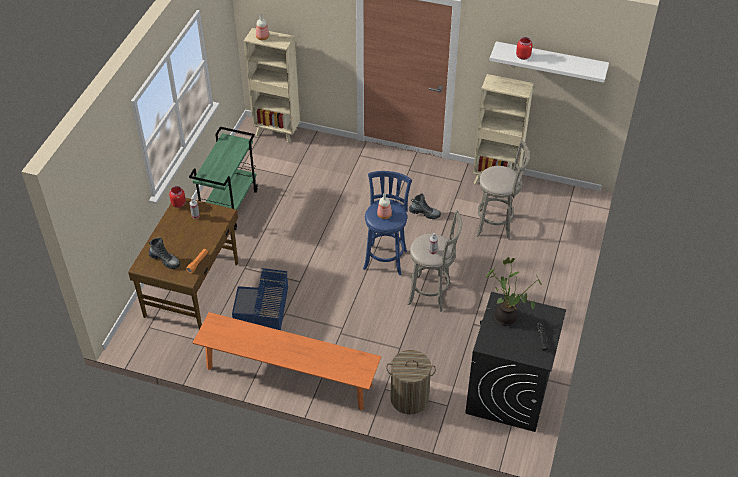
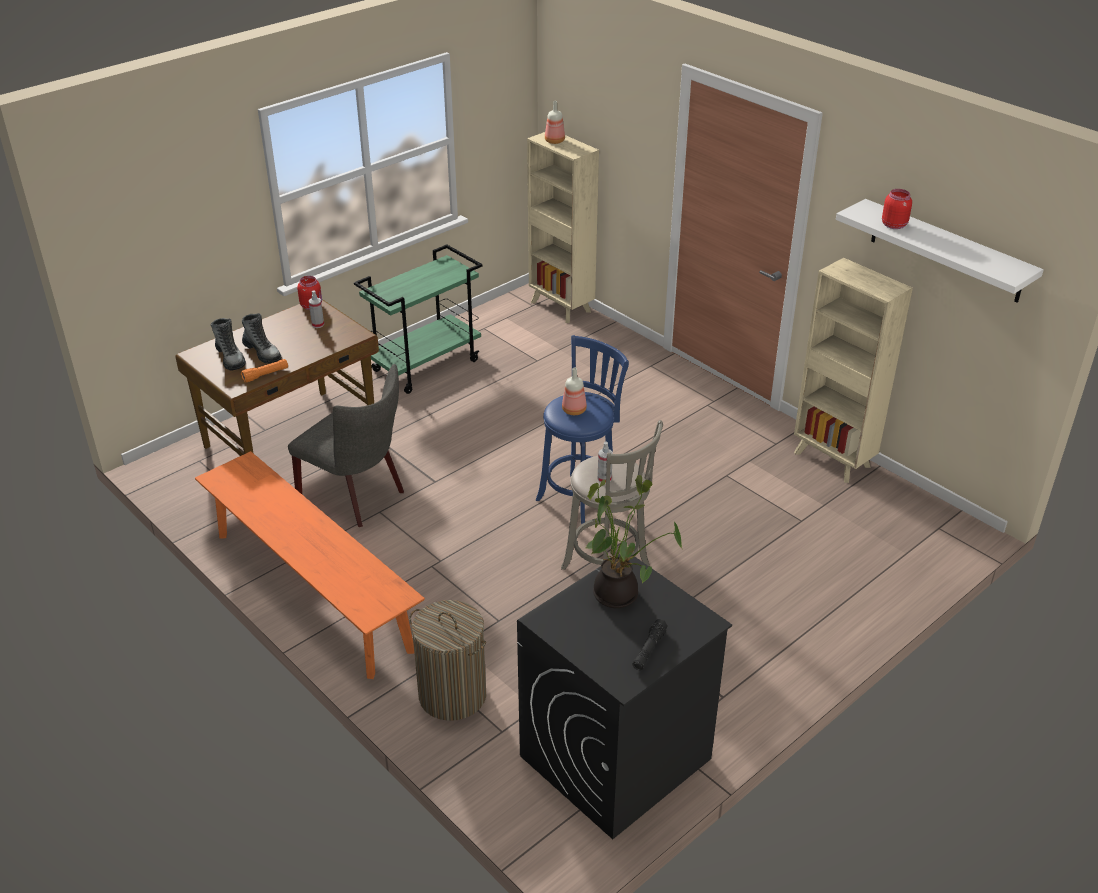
camera: 30 degrees right, 10 degrees down
blue storage box [232,268,288,330] -> grey chair [288,364,404,527]
boot [409,194,441,219] -> boot moved to [242,313,281,364]
grey stool [477,140,530,239] -> none

